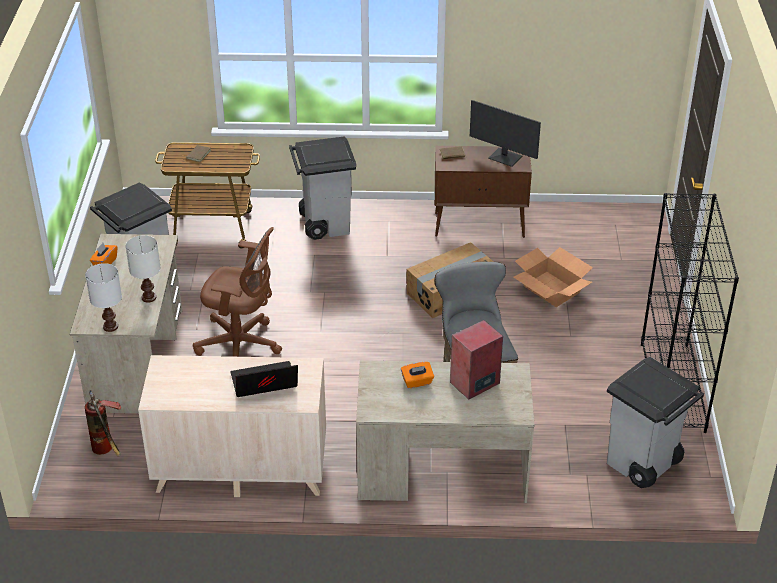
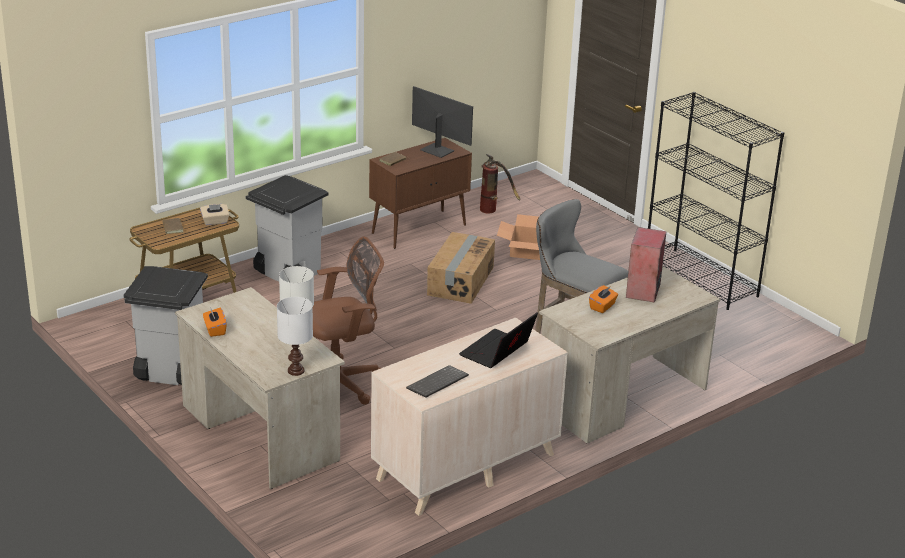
camera: 40 degrees left, 10 degrees down
fire extinguisher [85,390,121,457] -> fire extinguisher moved to [480,154,520,214]
monitor [470,100,541,167] -> monitor turned 135 degrees counterclockwise [412,86,473,158]
grey trash can [607,357,704,488] -> none
none -> beige tissue box [200,204,229,225]
none -> keyboard [406,365,469,398]

